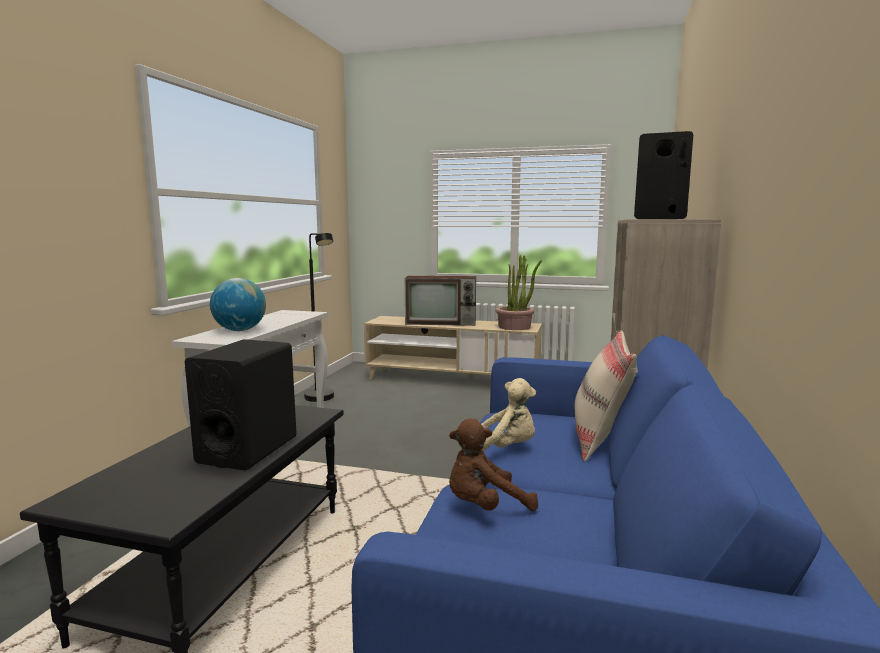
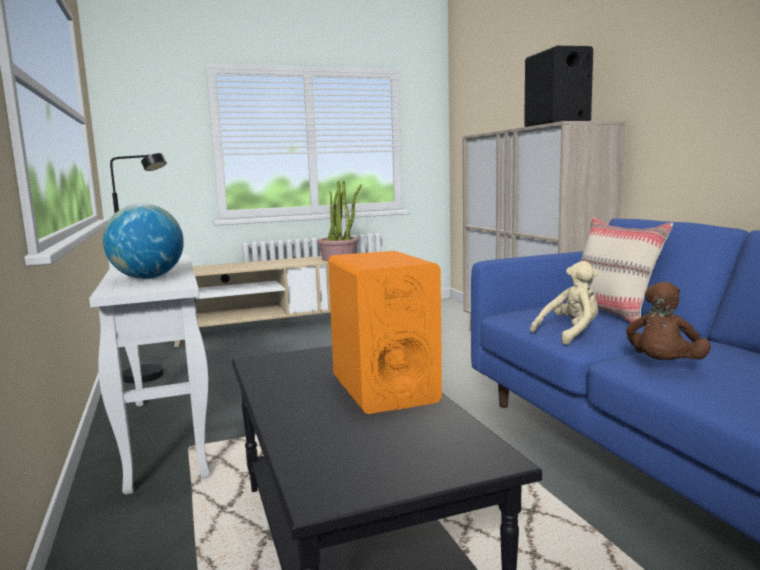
camera: 35 degrees left, 0 degrees up
black speaker [185,339,297,471] -> orange speaker [328,251,442,414]
television [405,276,476,326] -> none

